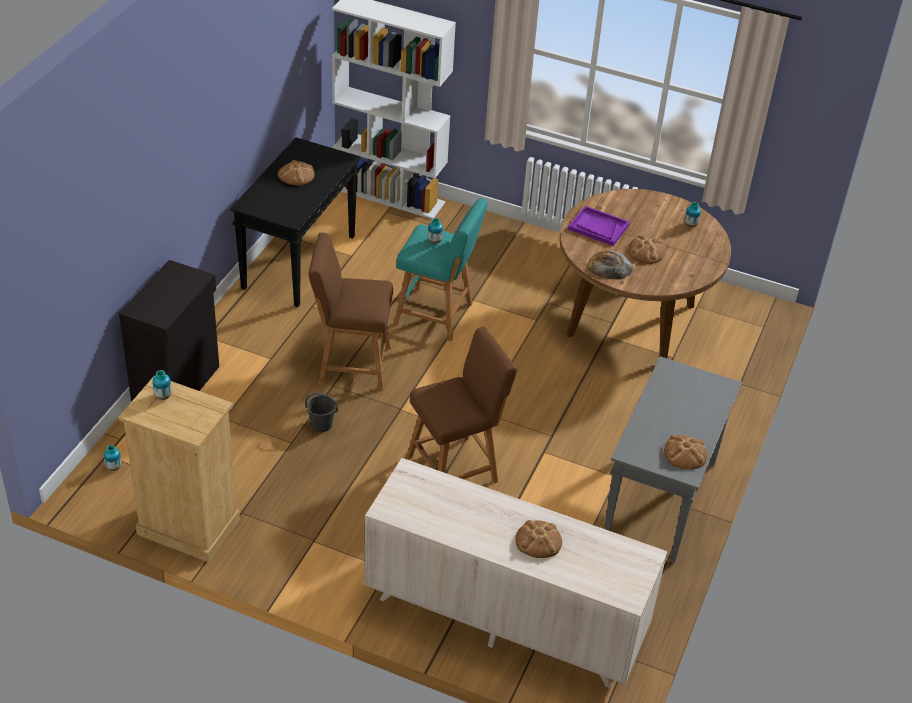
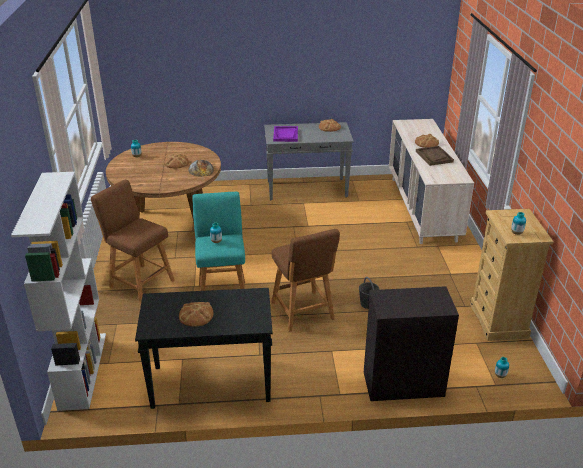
camera: 115 degrees left, 10 degrees down
brown stool [406,327,517,483] -> brown stool moved to [91,179,175,303]
purple tray [568,206,630,246] -> purple tray moved to [273,126,298,142]
none -> brown tray [416,146,454,166]

